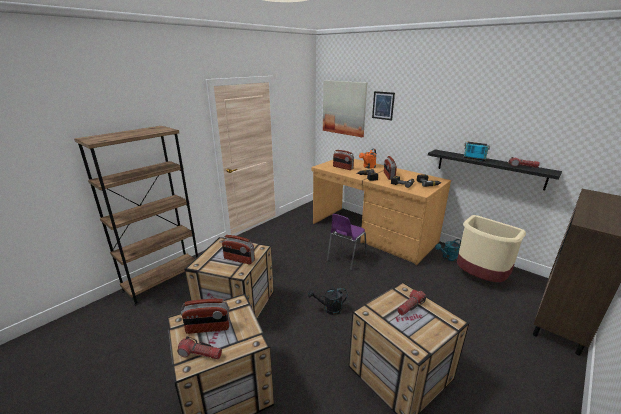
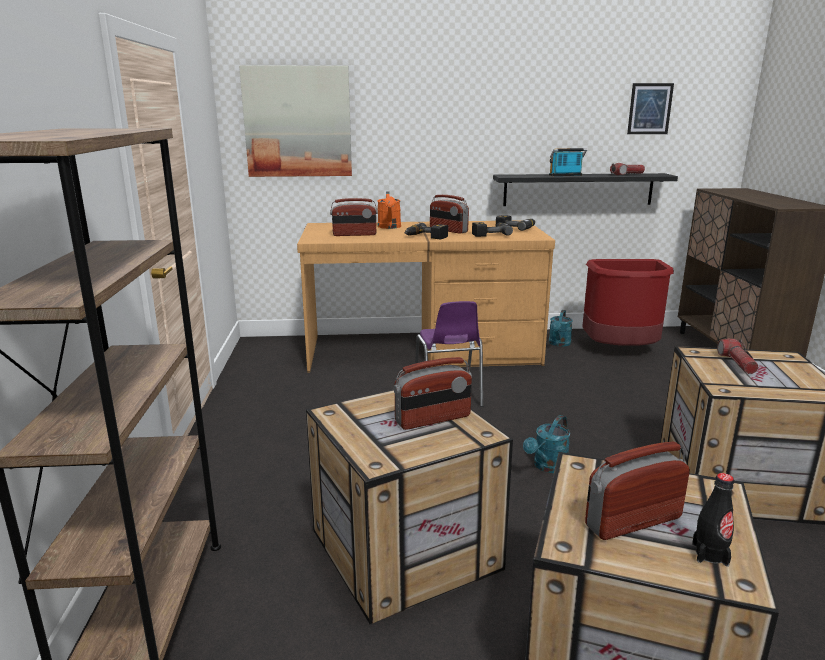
camera: 45 degrees left, 5 degrees down
flashlight [177,336,222,360] -> black bottle [692,473,734,567]
radio [181,299,230,334] -> radio turned 150 degrees counterclockwise [585,442,690,540]
black watering can [308,288,348,315] -> turquoise watering can [523,415,570,473]
picture [372,91,395,120] -> picture moved to [627,83,674,134]
beige trash can [457,215,526,282] -> red trash can [582,259,674,346]

